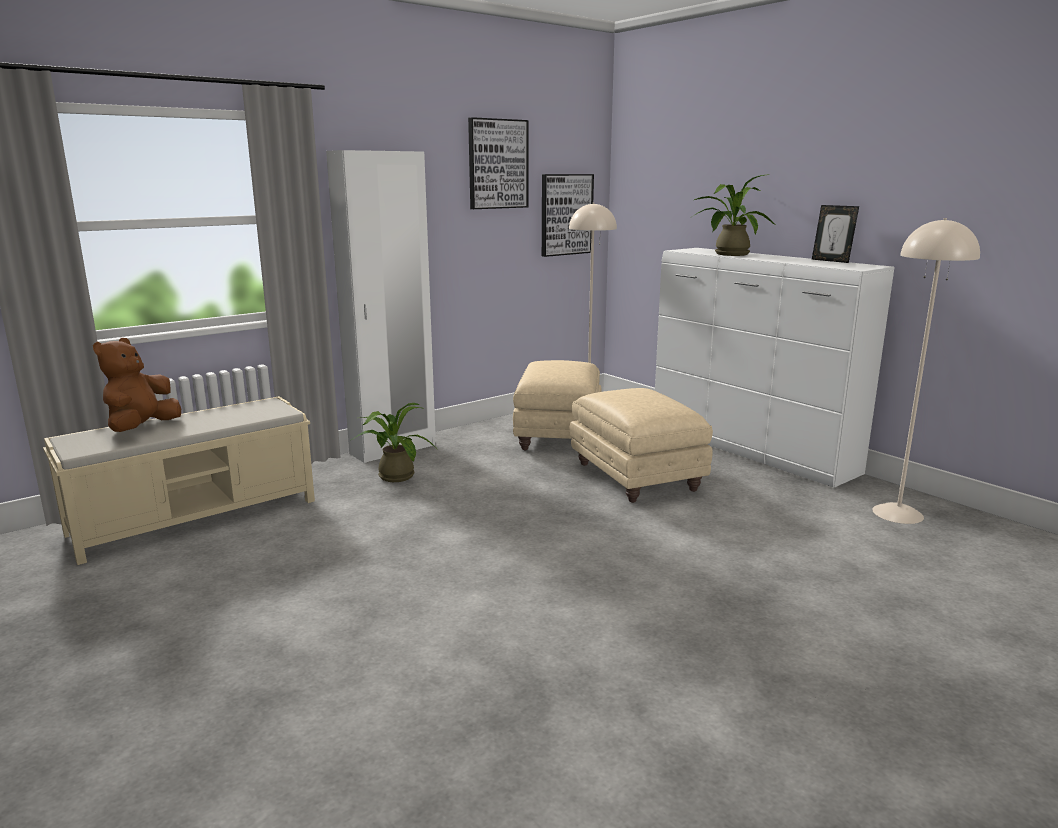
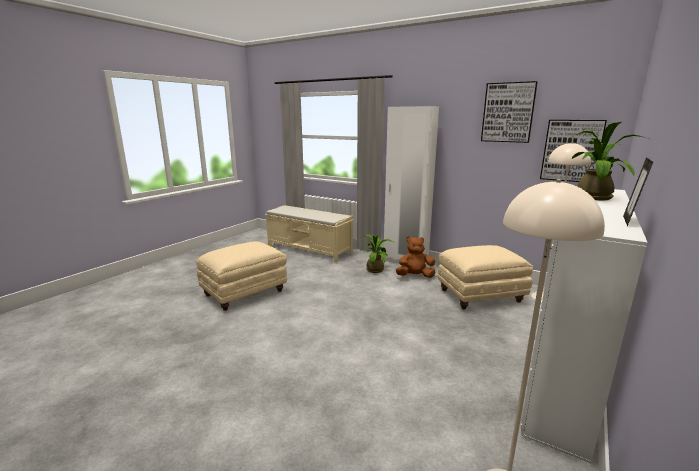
camera: 70 degrees right, 0 degrees up
brown plush toy [93,338,181,432] -> brown plush toy moved to [396,236,436,278]
beige ottoman [569,388,713,503] -> beige ottoman moved to [196,241,287,311]

